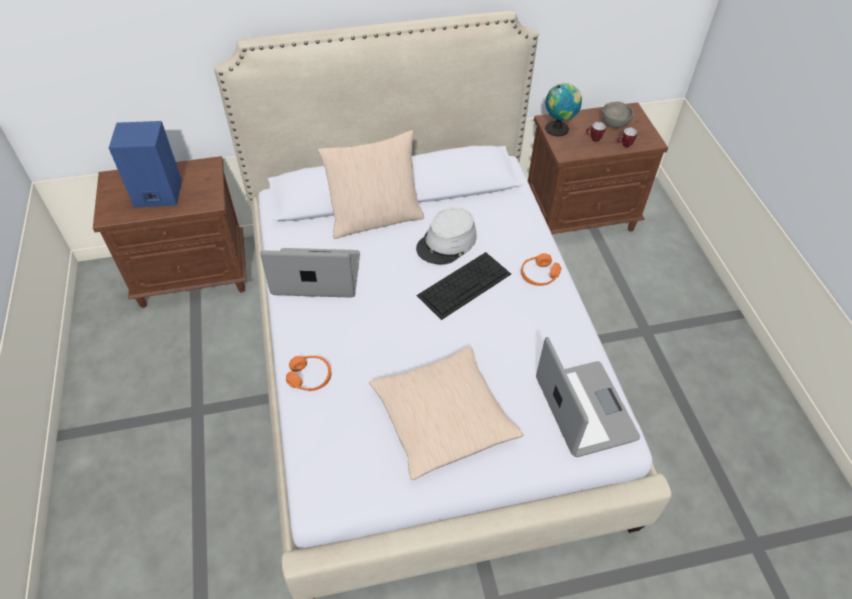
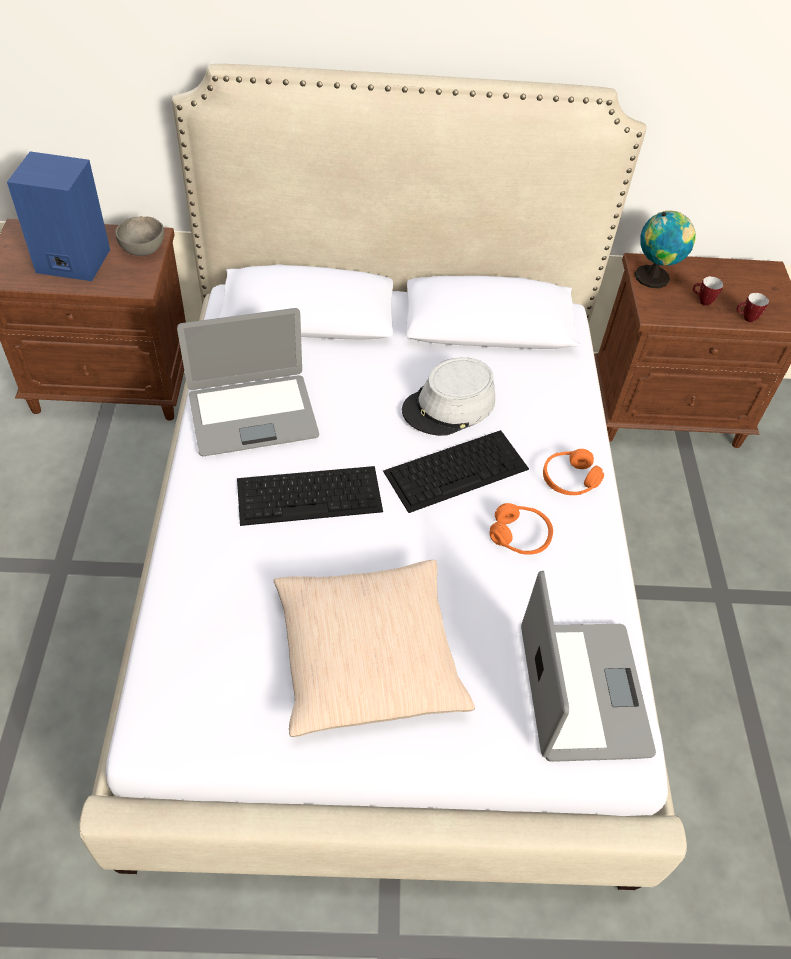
camera: 10 degrees right, 0 degrees up
laptop [260,248,360,298] -> laptop turned 150 degrees clockwise [177,308,319,456]
orange headphones [286,355,331,391] -> orange headphones moved to [490,503,553,555]
beige pillow [318,130,424,239] -> none
grey bowl [602,101,634,128] -> grey bowl moved to [115,216,164,256]
none -> keyboard [237,466,383,526]

